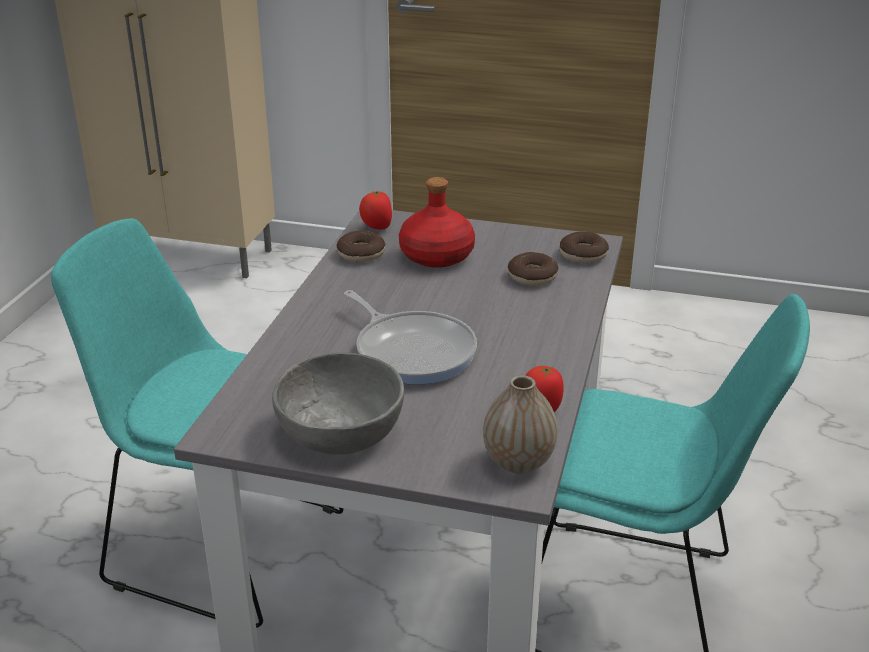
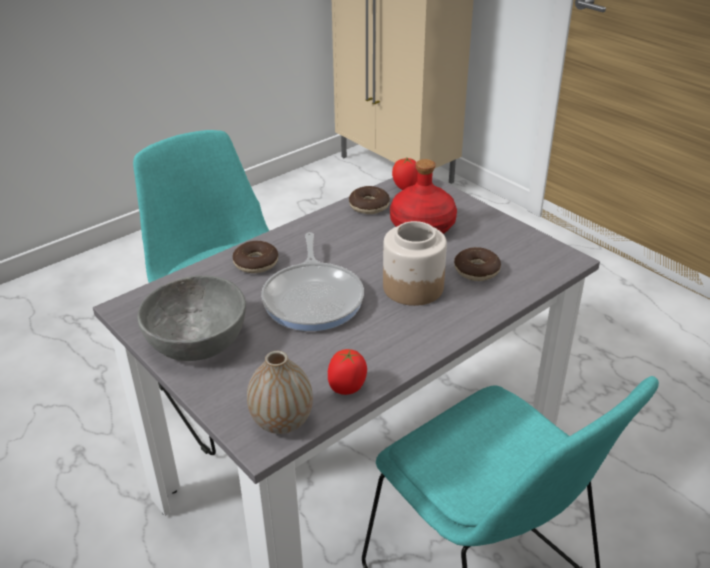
camera: 35 degrees right, 5 degrees up
donut [560,232,609,263] -> donut moved to [233,241,278,273]
none -> jar [383,221,447,306]

